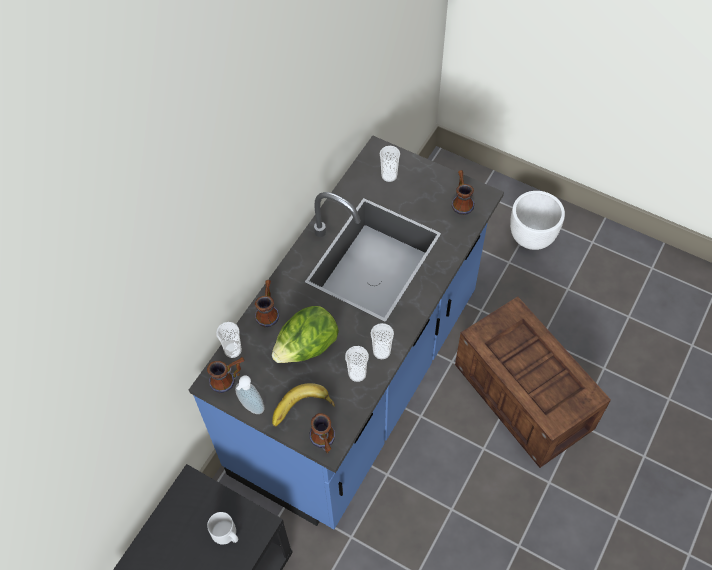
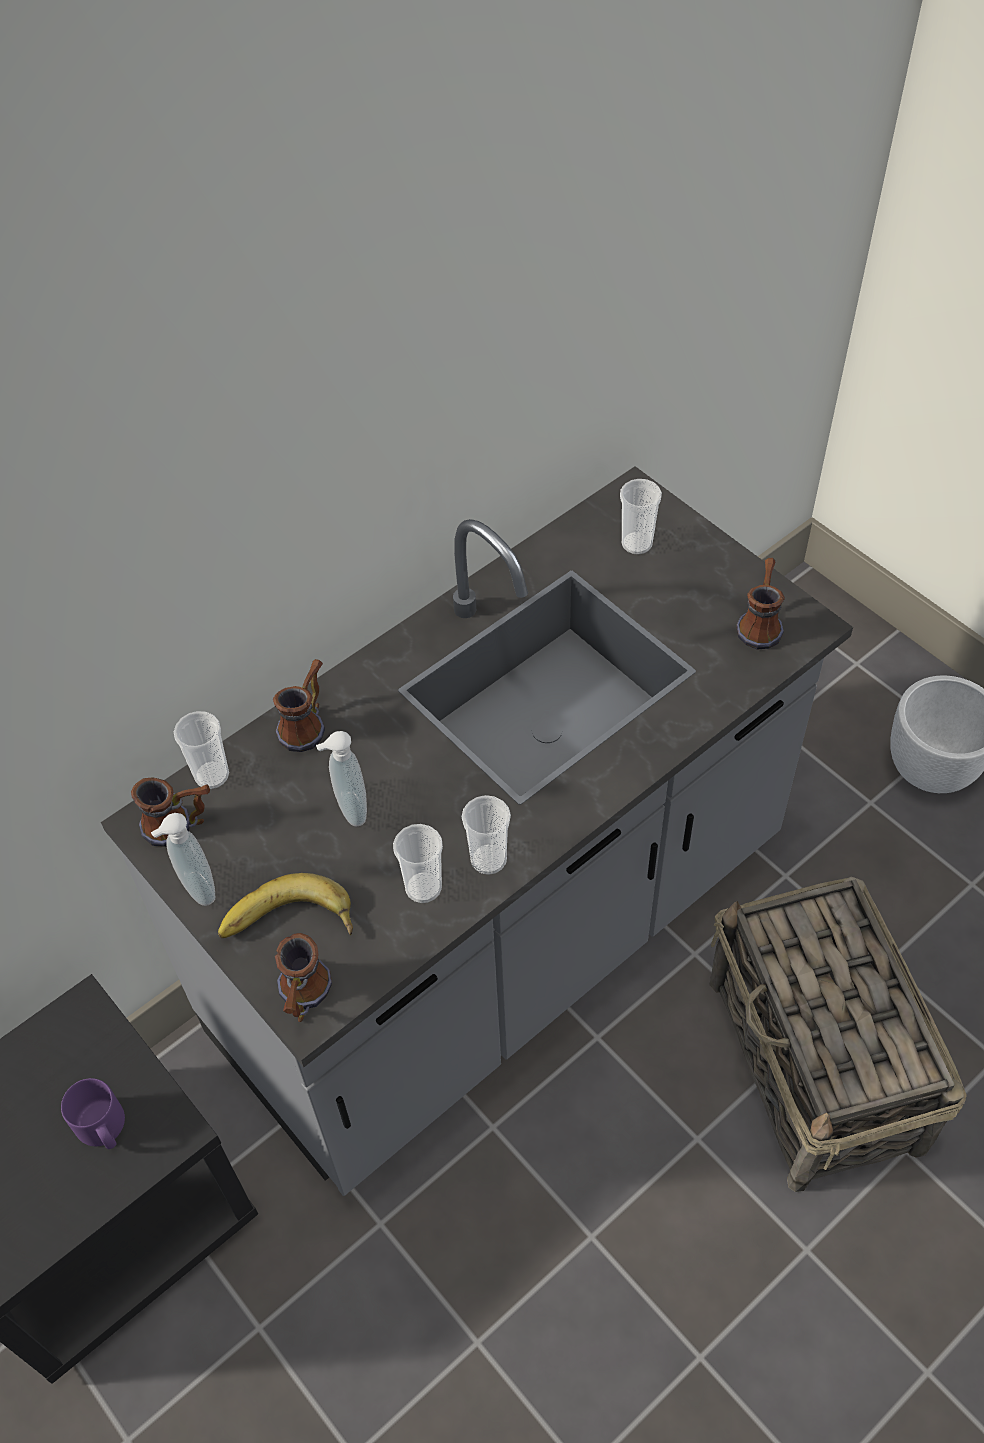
camera: 20 degrees right, 5 degrees down
blue counter [189,135,504,529] -> grey counter [101,466,853,1196]
grey mug [207,512,238,545] -> purple mug [61,1078,125,1149]
lettuce [272,306,339,363] -> soap dispenser [316,731,367,826]
crate [455,296,611,468] -> basket [709,877,967,1192]

